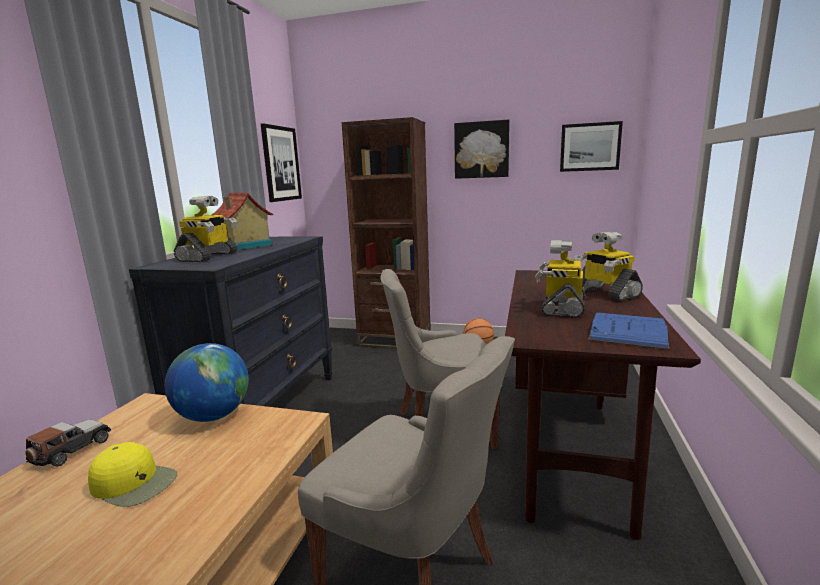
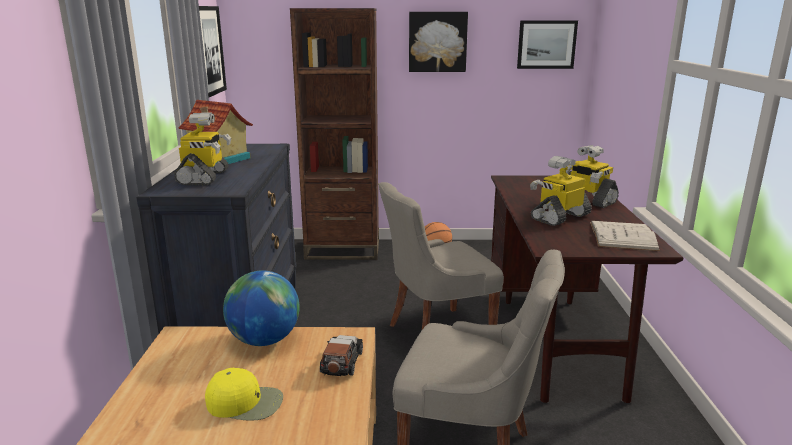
camera: 15 degrees left, 5 degrees up
toy car [25,420,111,467] -> toy car moved to [320,335,363,376]
toy robot [535,240,585,318] -> toy robot turned 45 degrees clockwise [530,156,592,226]
blue book [589,312,669,350] -> white book [590,221,660,251]

